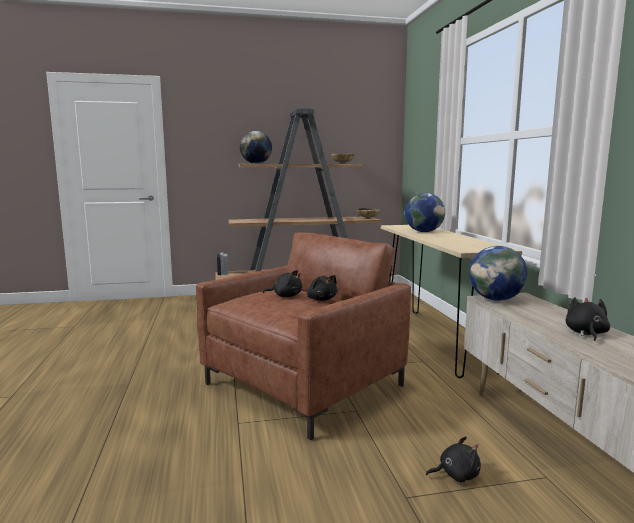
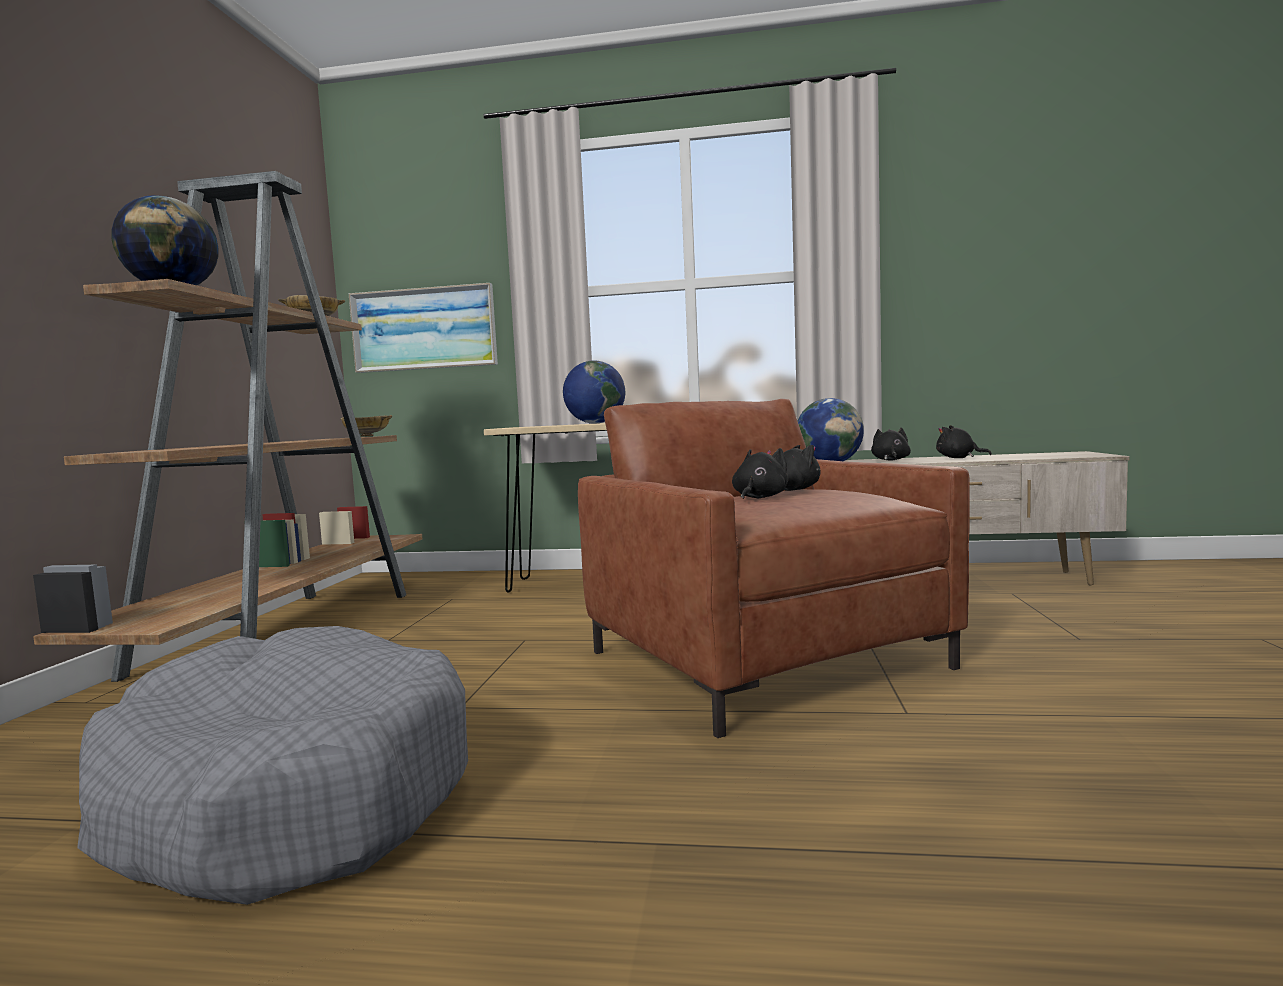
camera: 70 degrees left, 5 degrees down
black plush toy [426,436,481,482] -> black plush toy moved to [871,427,911,461]
none -> grey dog bed [77,626,468,905]
none -> picture [349,283,498,373]

